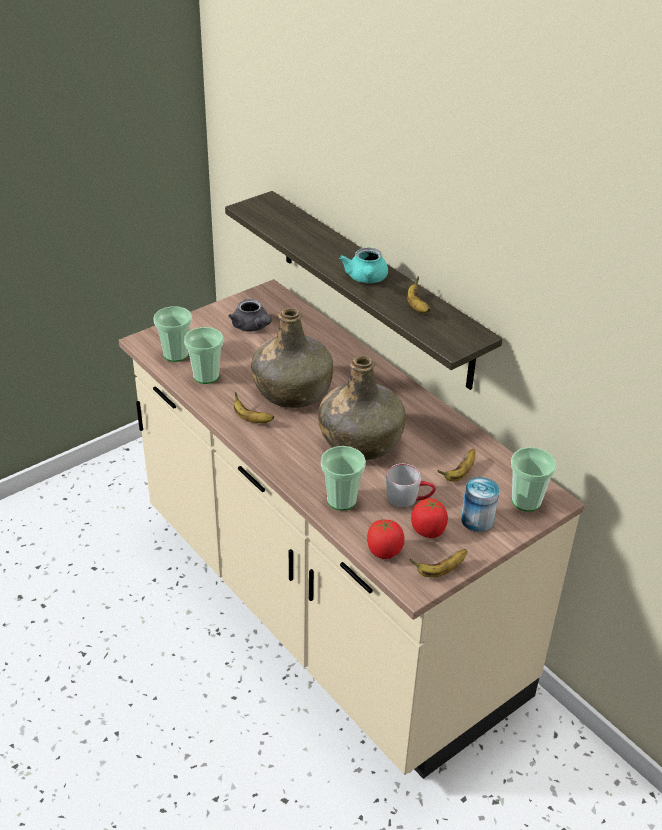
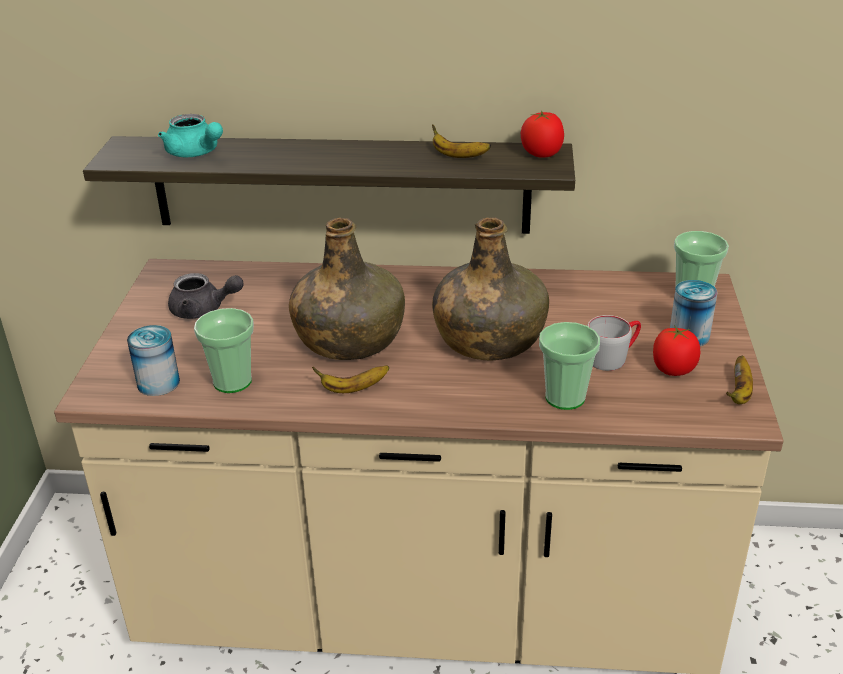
camera: 45 degrees left, 5 degrees down
cup [153,306,192,362] -> can [127,325,180,396]
turquoise teapot [339,248,388,283] -> turquoise teapot moved to [158,114,223,157]
tomato [367,519,405,559] -> tomato moved to [521,111,564,158]
banana [437,449,475,482] -> none

